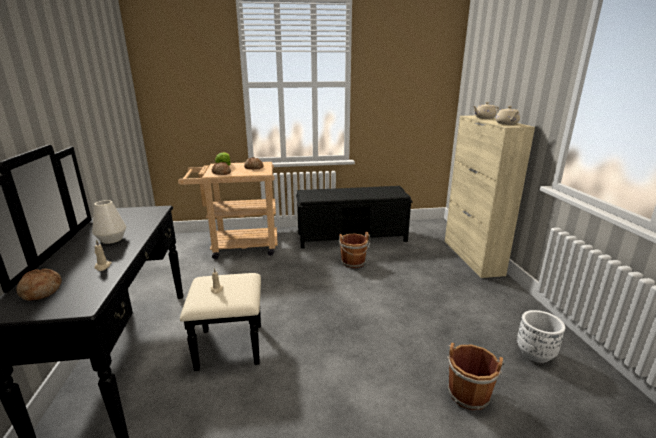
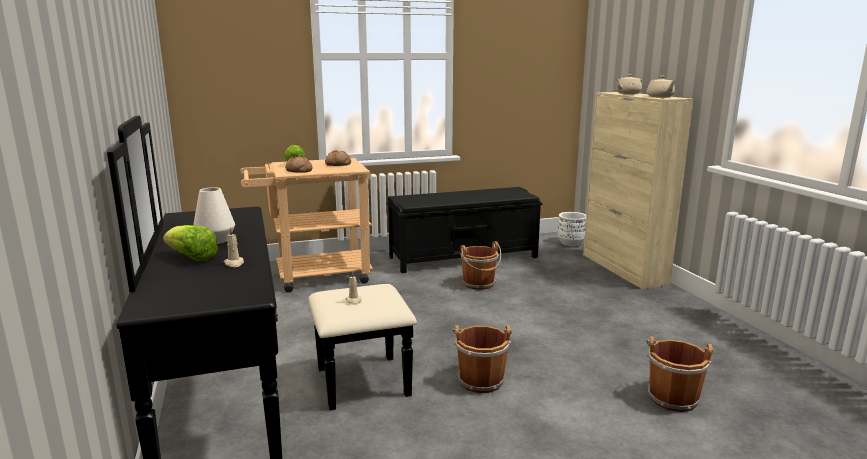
camera: 10 degrees left, 5 degrees down
bread [16,268,62,301] -> none
white planter [517,310,565,363] -> white planter moved to [557,212,586,246]
none -> lettuce [163,225,218,261]
none -> brown bucket [452,325,511,393]

